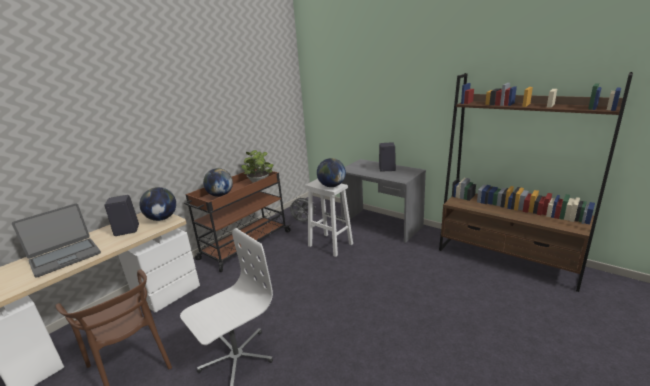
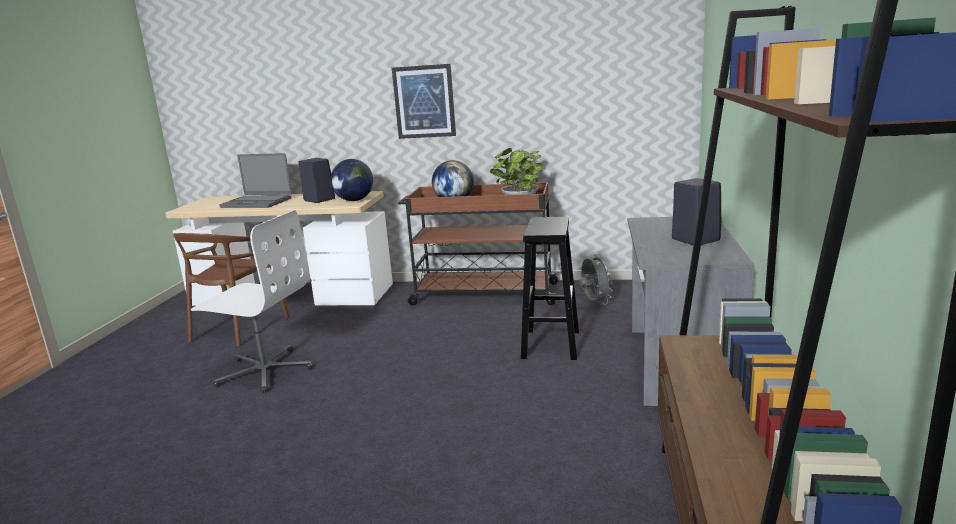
camera: 60 degrees right, 5 degrees down
white stool [305,179,353,257] -> black stool [521,217,579,360]
globe [317,158,346,187] -> none
none -> picture [392,64,456,139]

